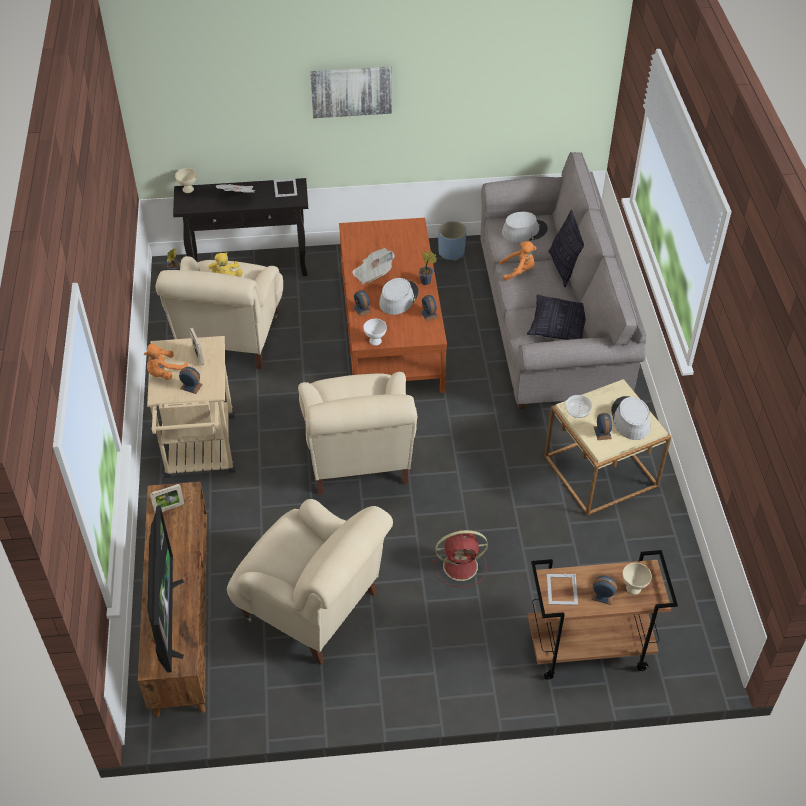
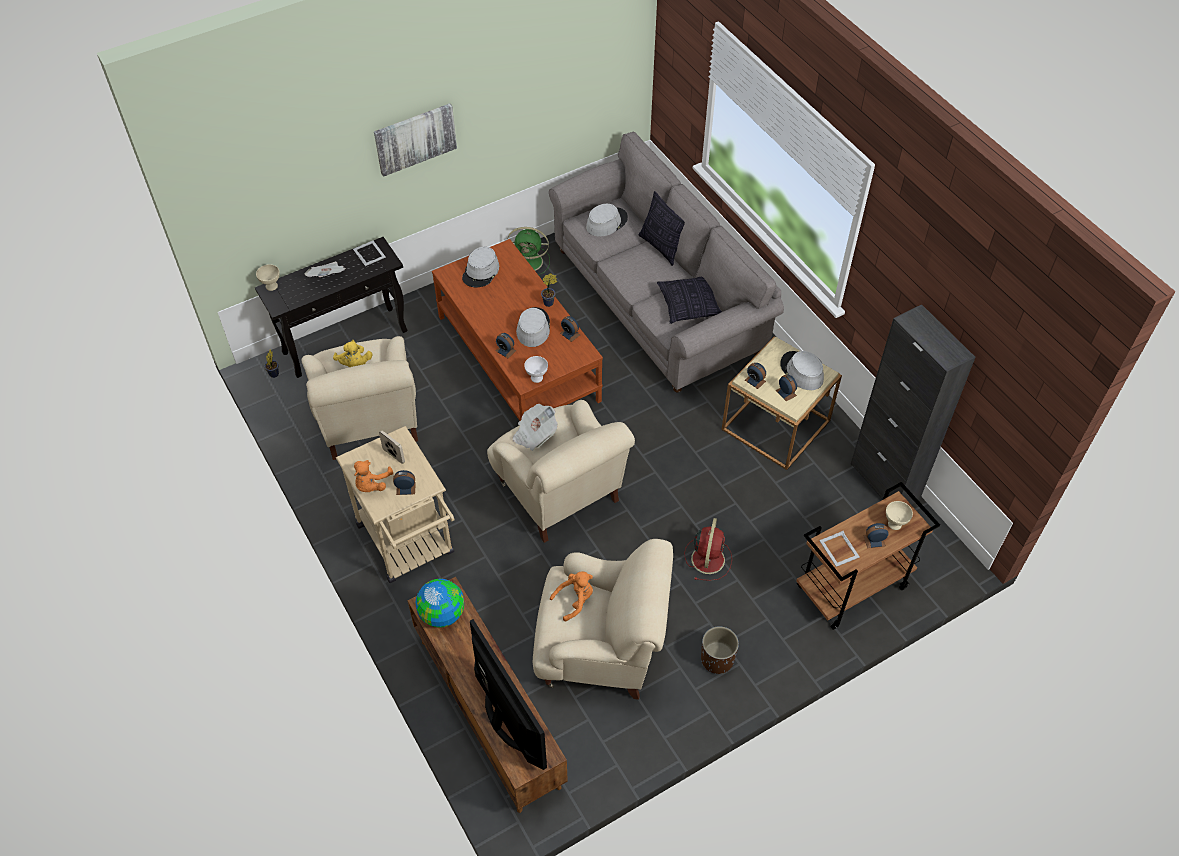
camera: 25 degrees left, 5 degrees up
picture frame [150,484,184,512] -> globe [416,579,464,628]
newspaper [352,248,395,284] -> newspaper moved to [512,404,558,451]
red fan [433,530,488,587] -> red fan turned 45 degrees counterclockwise [684,518,732,581]
blue planter [438,221,467,261] -> green fan [507,227,550,275]
orange plush toy [499,241,536,281] -> orange plush toy moved to [550,571,593,621]
bowl [566,395,592,418] -> alarm clock [745,363,766,389]
none -> grey hat [462,247,499,287]
none -> brown planter [701,626,739,674]
none -> black cabinet [851,304,975,505]

